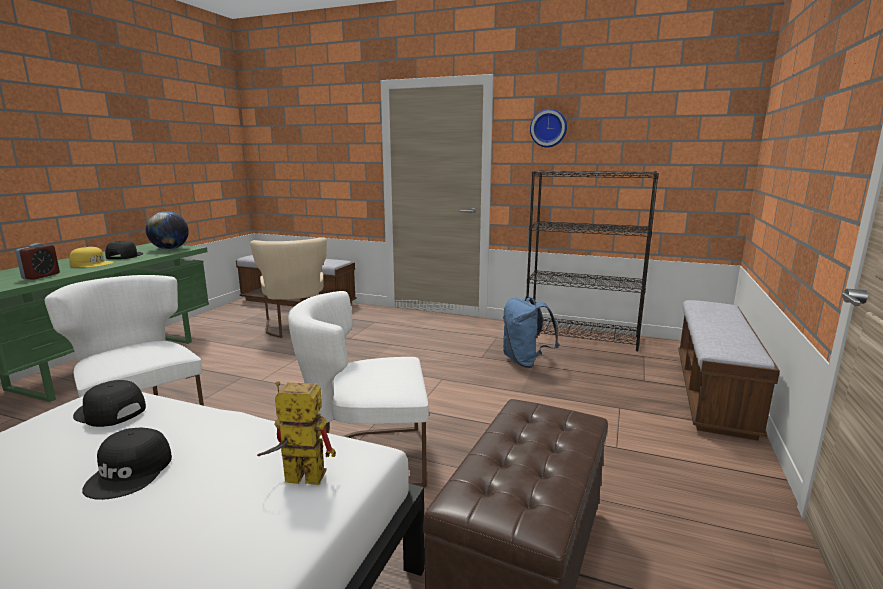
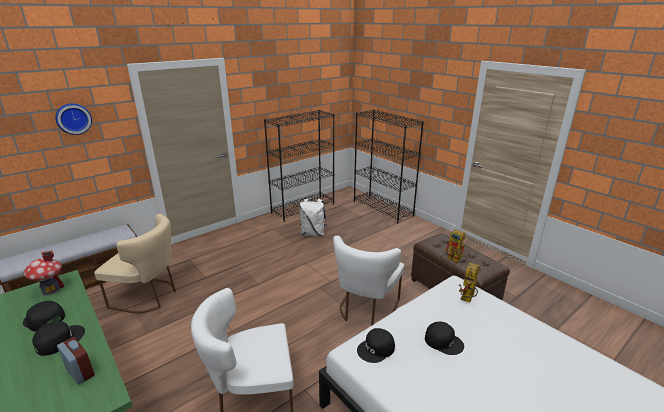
camera: 60 degrees left, 10 degrees up
yellow cap [69,247,114,268] -> black cap [32,321,85,356]
globe [145,211,189,249] -> toy house [24,250,64,295]
blue backpack [503,296,559,368] -> white backpack [299,198,327,236]
wall clock [530,109,567,147] -> wall clock moved to [55,103,92,135]
bench [678,300,780,441] -> black bookcase [354,109,424,224]
none -> toy robot [445,229,470,263]

